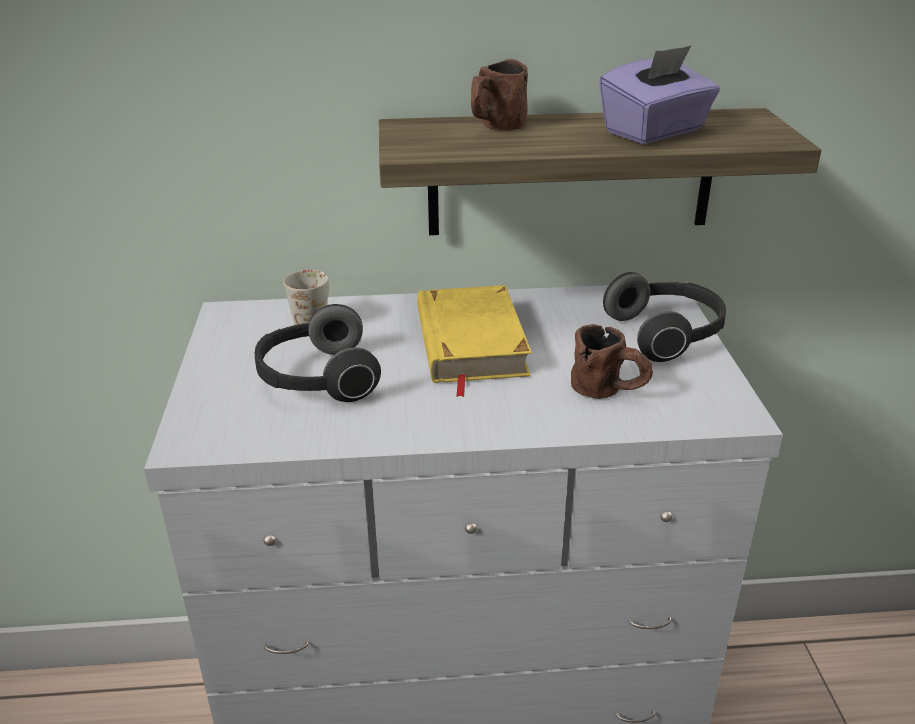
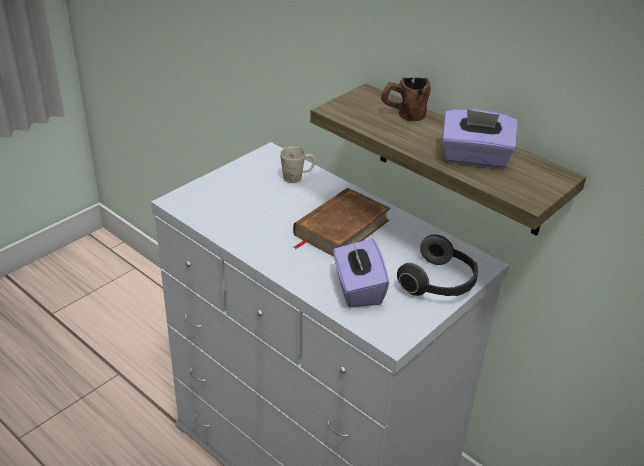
camera: 45 degrees right, 5 degrees up
headphones [255,304,381,402] -> none
yellow book [417,285,532,397] -> brown book [293,188,391,257]
brown mug [571,324,653,399] -> purple tissue box [333,238,389,307]

